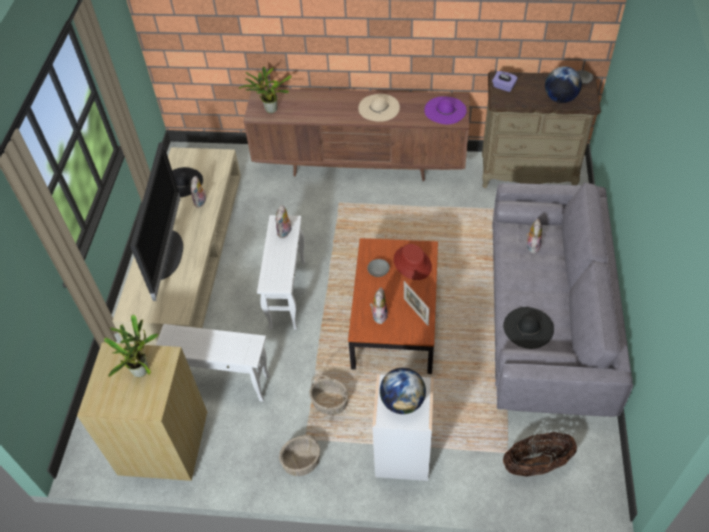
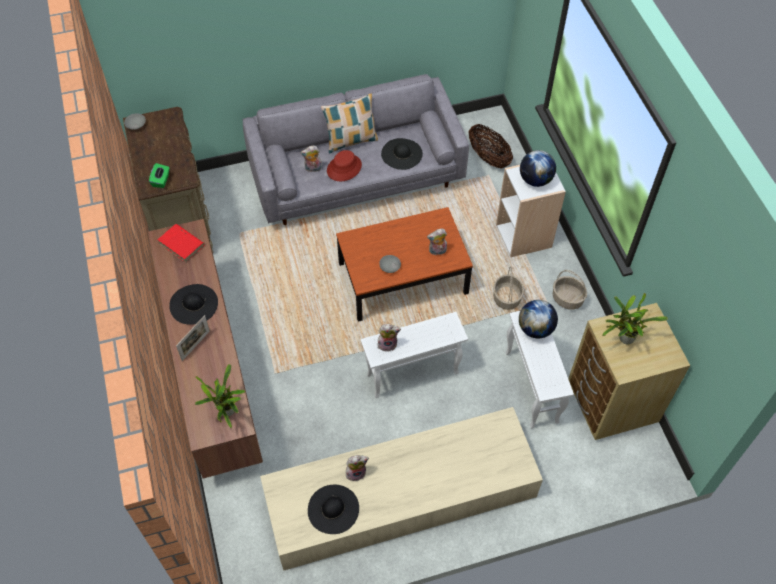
camera: 115 degrees left, 5 degrees up
television [130,143,183,301] -> none
beige hat [358,94,400,122] -> black hat [169,284,218,325]
red hat [394,244,432,280] -> red hat moved to [327,150,362,181]
picture frame [404,281,430,326] -> picture frame moved to [176,315,210,361]
purple hat [424,96,467,124] -> red book [158,224,205,263]
purple tissue box [492,71,518,92] -> green tissue box [149,163,170,188]
globe [545,66,582,103] -> globe moved to [519,300,558,339]
none -> pillow [321,93,378,154]

